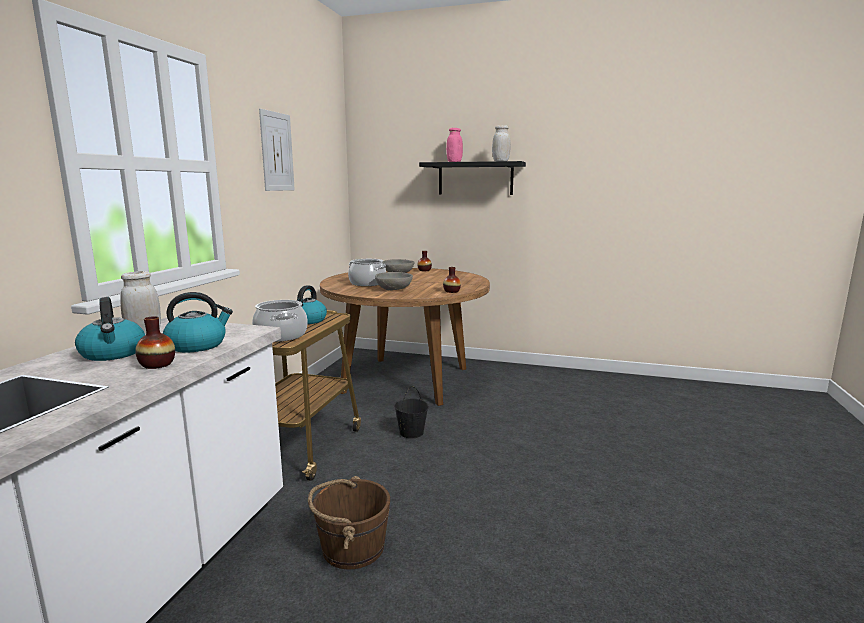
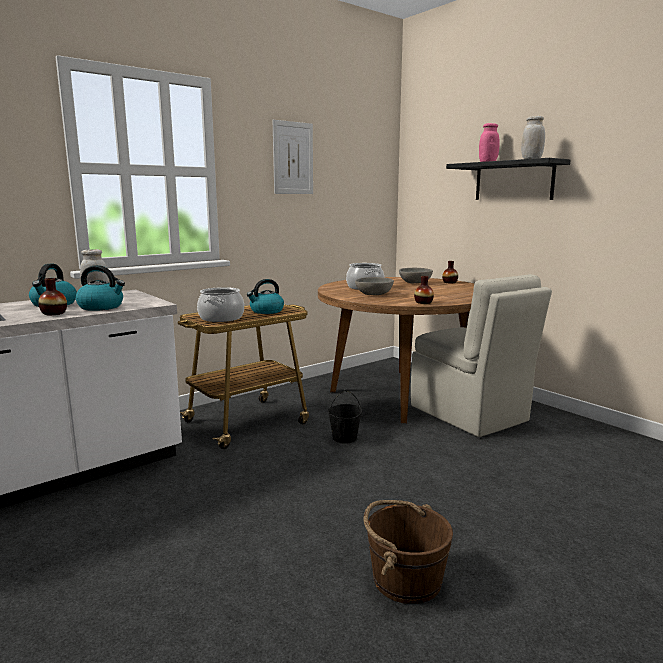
camera: 35 degrees right, 0 degrees up
brown bucket [308,476,390,569] -> brown bucket moved to [363,500,453,604]
none -> beige chair [411,274,552,437]

